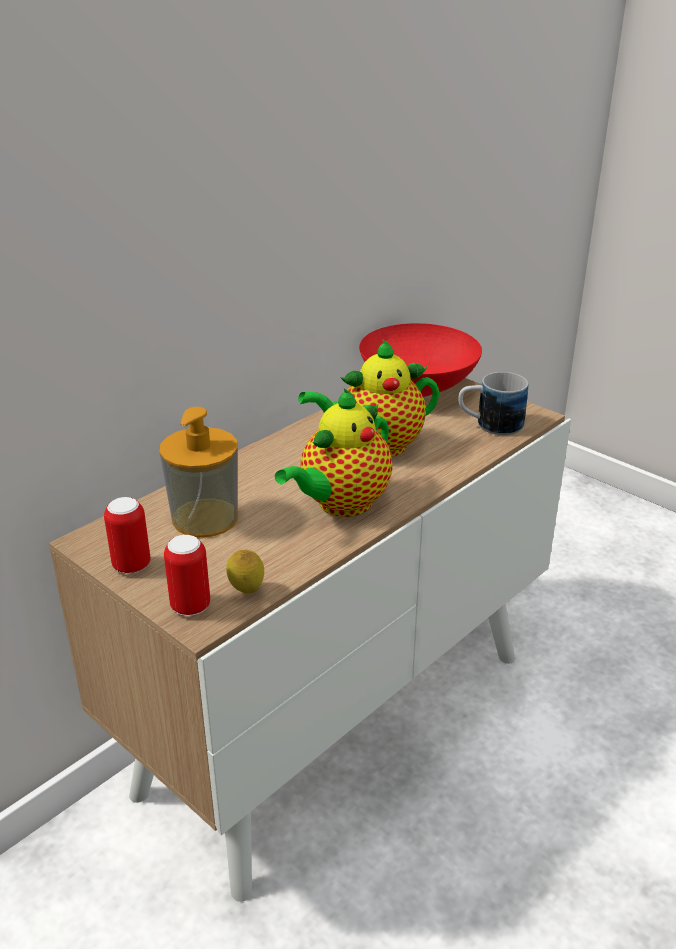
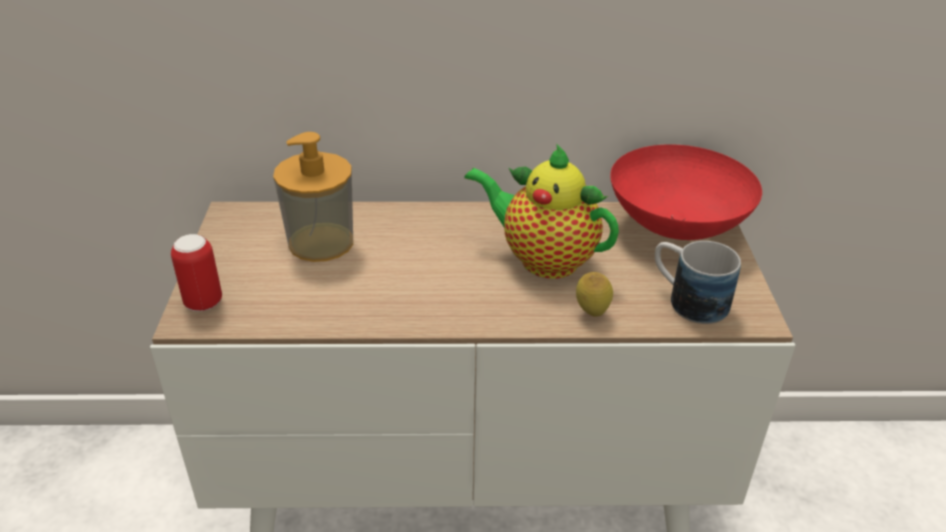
camera: 45 degrees right, 5 degrees up
can [104,497,151,574] -> none
lemon [226,550,264,594] -> lemon moved to [576,272,613,317]
teapot [275,389,393,517] -> none

